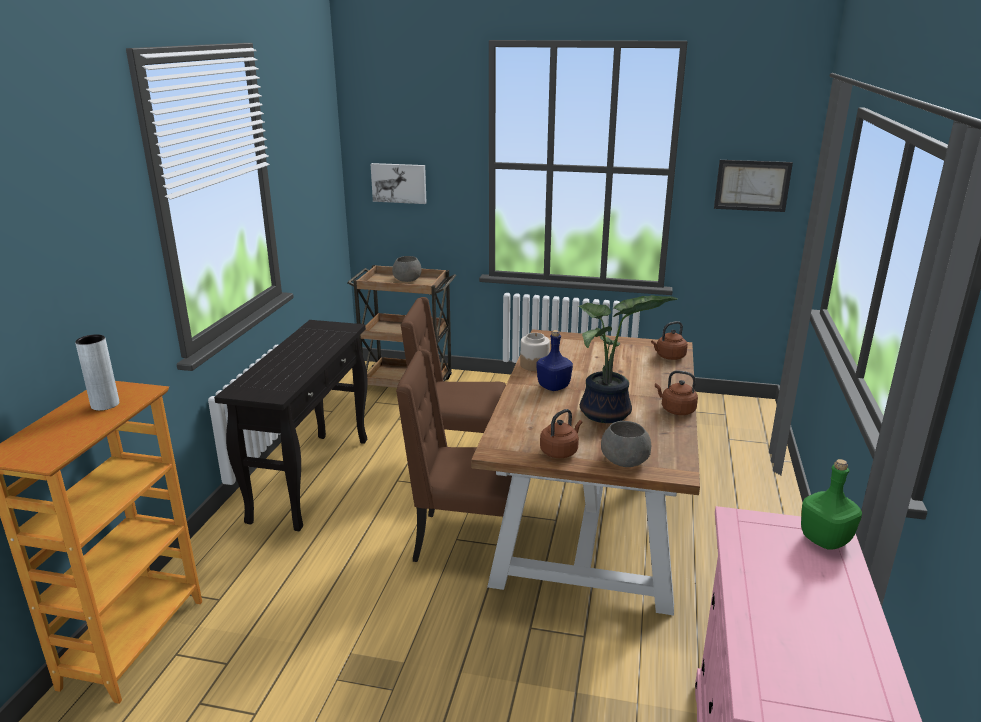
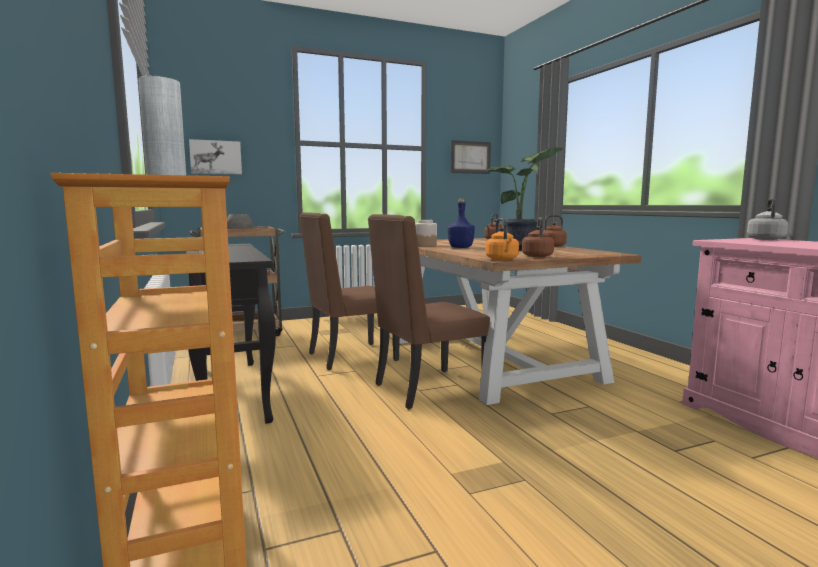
camera: 35 degrees left, 15 degrees down
grey bowl [601,421,651,467] -> none
green bottle [801,459,862,550] -> grey kettle [747,198,788,240]
none -> orange kettle [485,218,519,260]

